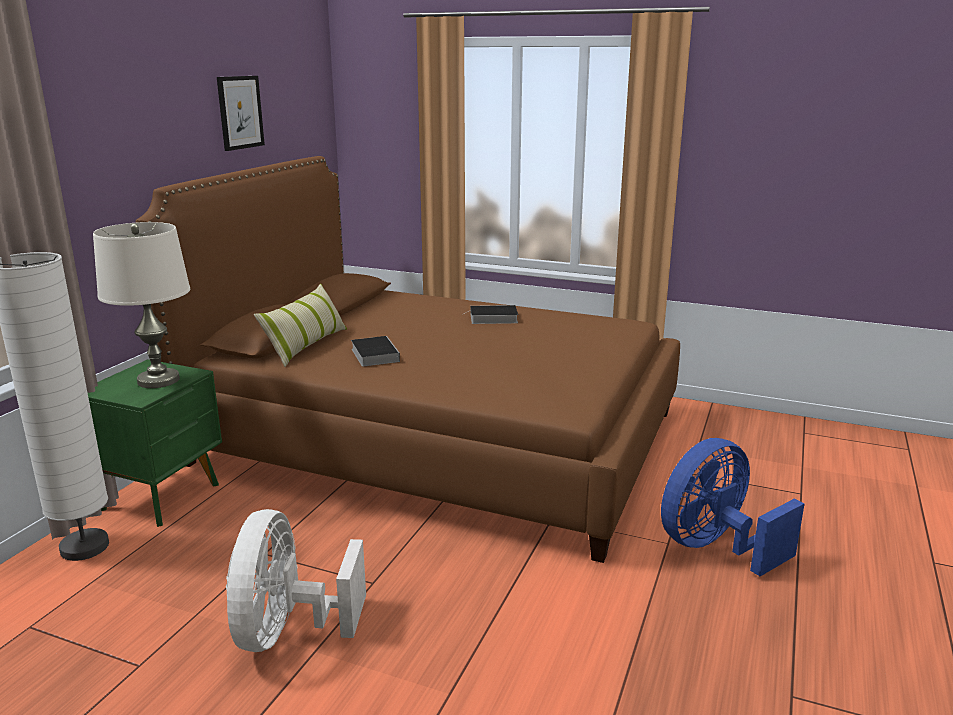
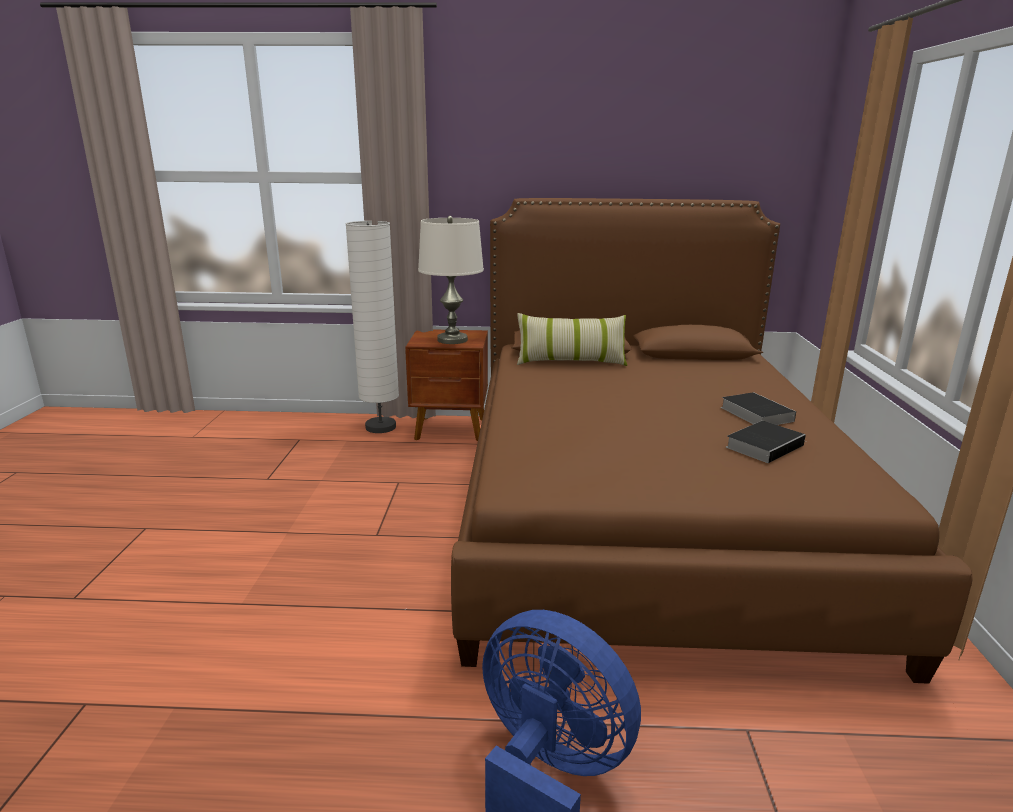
camera: 70 degrees right, 0 degrees up
green nightstand [88,359,222,527] -> brown nightstand [405,329,488,441]
picture [217,76,265,151] -> none
white fan [226,509,366,652] -> none
book [351,336,400,367] -> book moved to [726,421,806,463]

